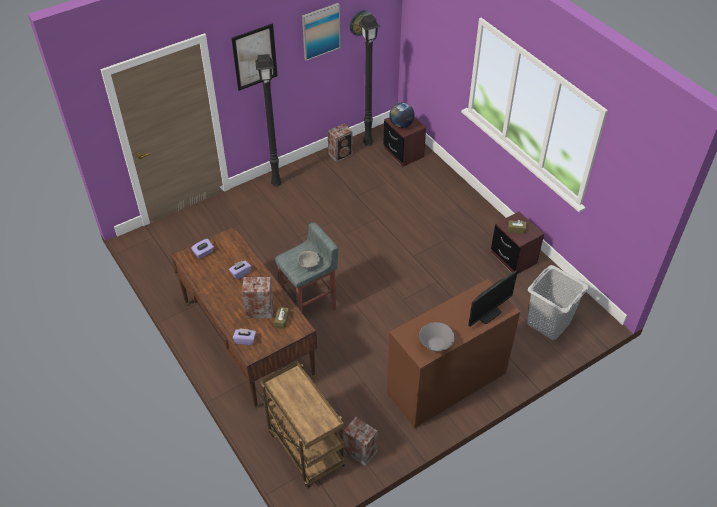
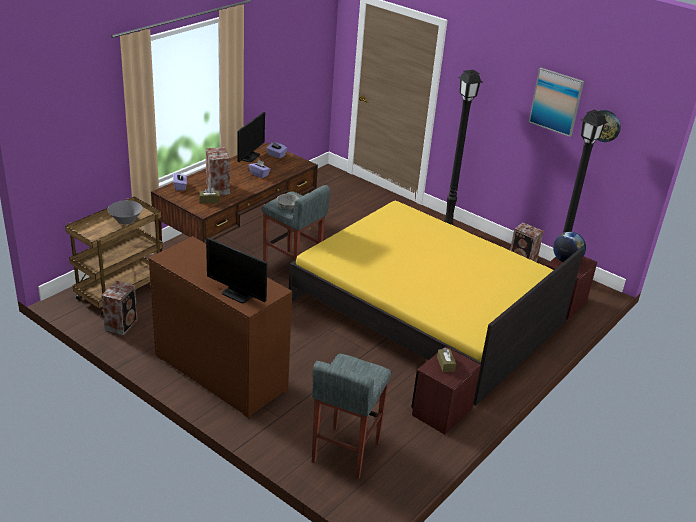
camera: 70 degrees right, 15 degrees down
picture [231,24,278,91] -> none
grey bowl [419,322,455,352] -> grey bowl moved to [108,200,143,225]
grey laundry basket [527,265,589,340] -> grey stool [312,354,391,480]
none -> monitor [237,112,265,162]
none -> yellow bed [289,201,584,406]

